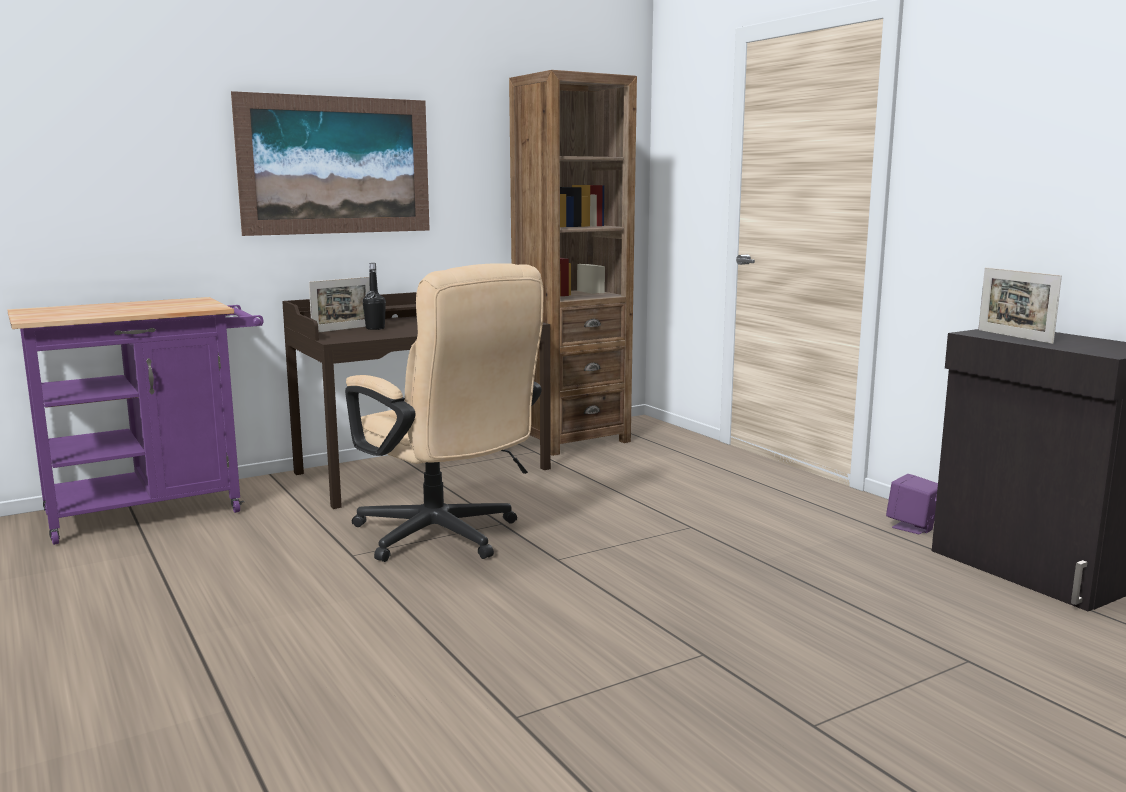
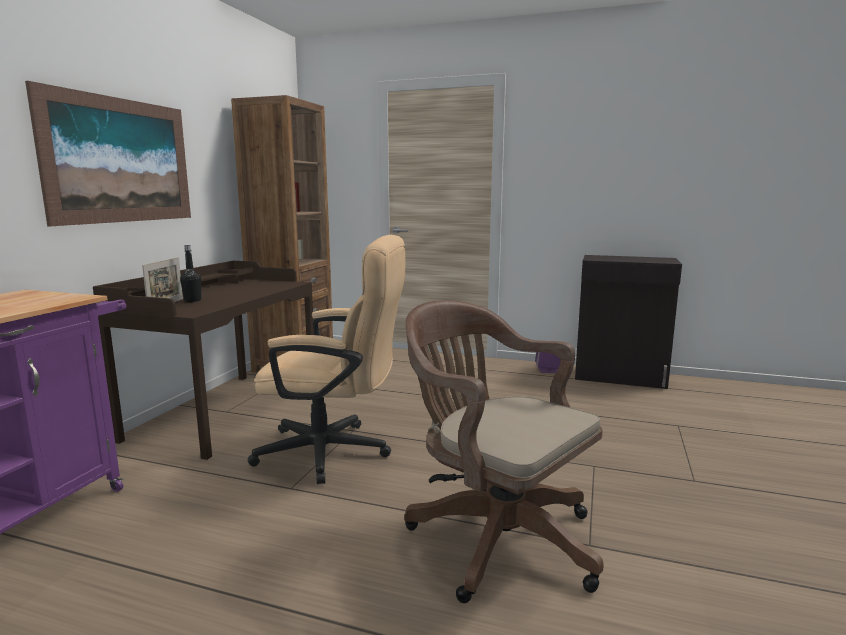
camera: 40 degrees left, 0 degrees up
picture frame [978,267,1062,344] -> none
none -> brown office chair [405,300,604,603]

